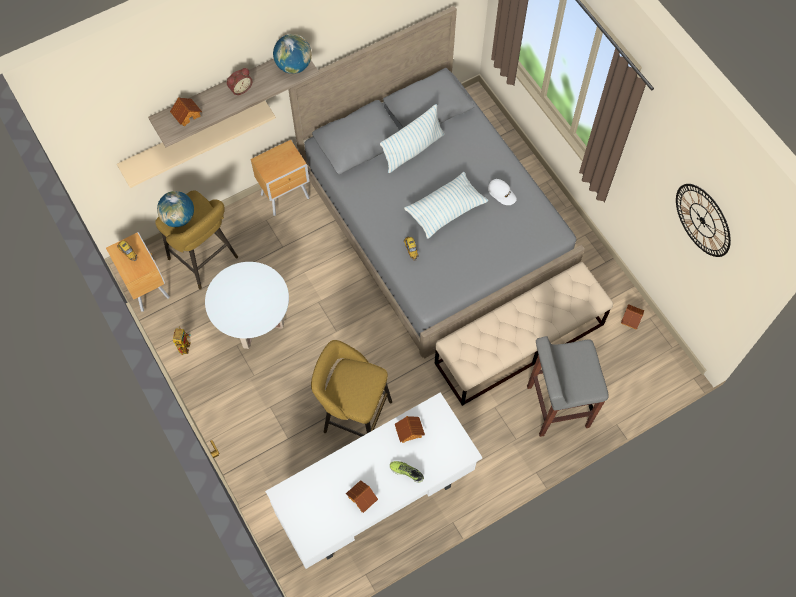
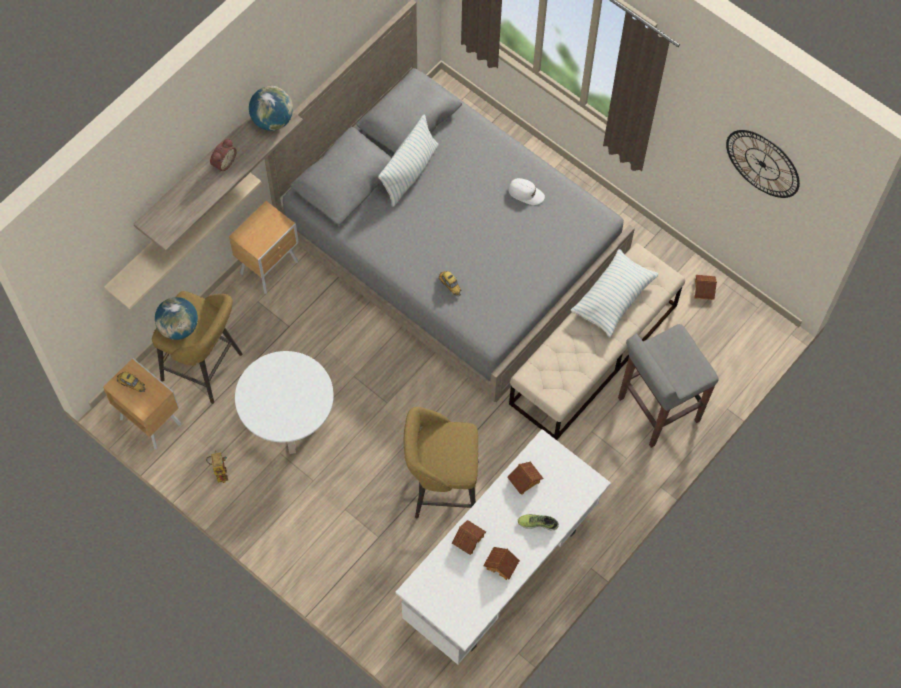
camera: 20 degrees left, 0 degrees up
toy house [170,97,202,126] -> toy house moved to [452,520,486,555]
pillow [404,172,488,239] -> pillow moved to [571,249,659,337]

